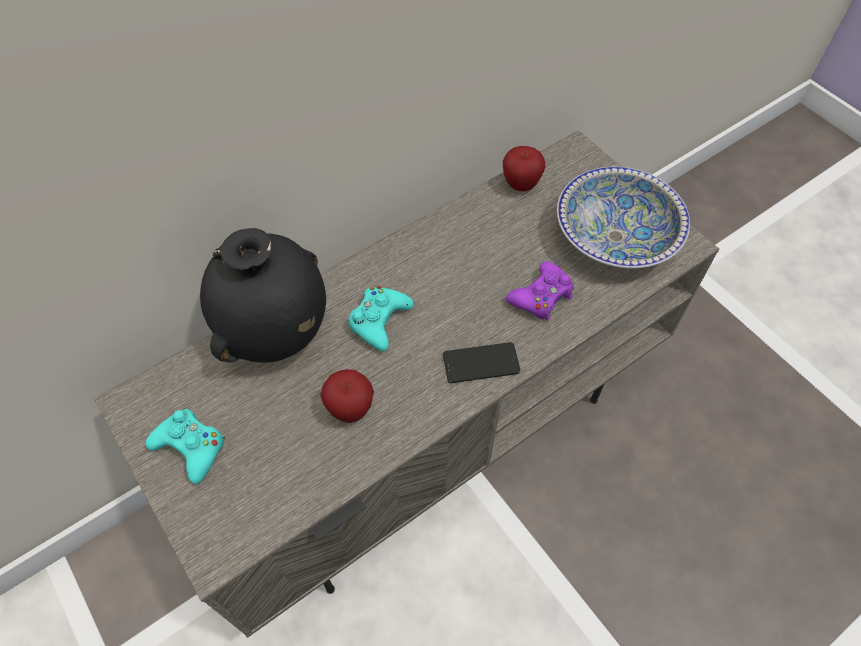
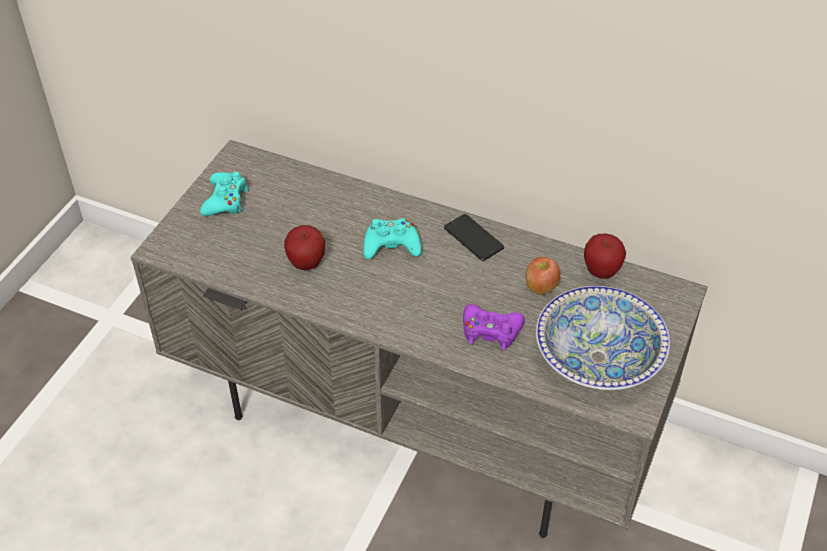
camera: 60 degrees right, 10 degrees down
black vase [200,228,326,363] -> none
phone [443,342,520,383] -> phone moved to [444,214,504,261]
none -> apple [526,257,560,295]

